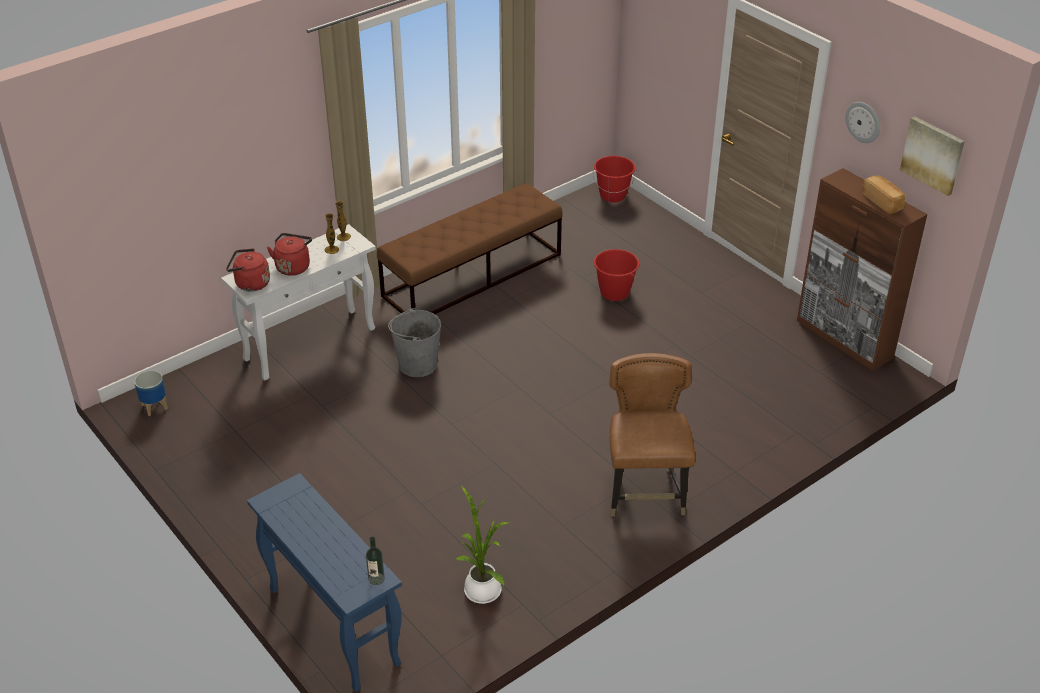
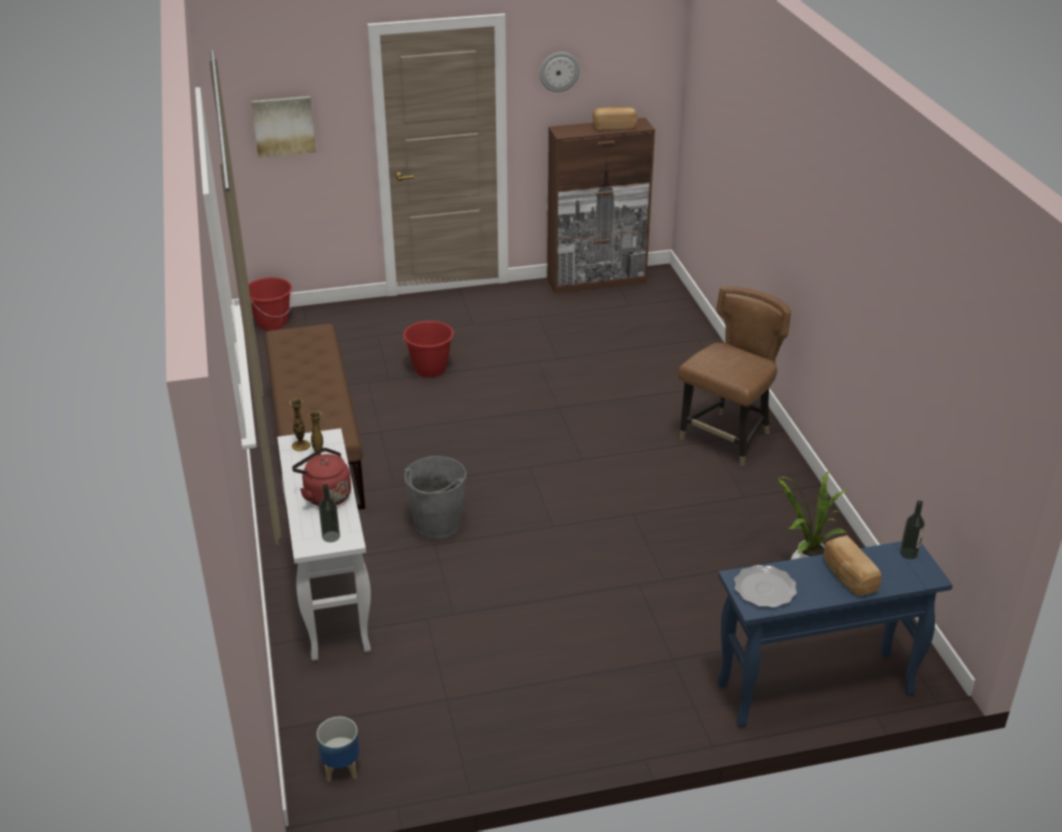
camera: 65 degrees left, 5 degrees down
red kettle [226,248,270,291] -> bottle [319,484,340,542]
brown chair [609,353,696,517] -> brown chair turned 105 degrees clockwise [678,286,791,466]
picture [900,116,965,196] -> picture moved to [251,96,316,158]
none -> plate [734,565,797,607]
none -> bread [824,535,881,596]

